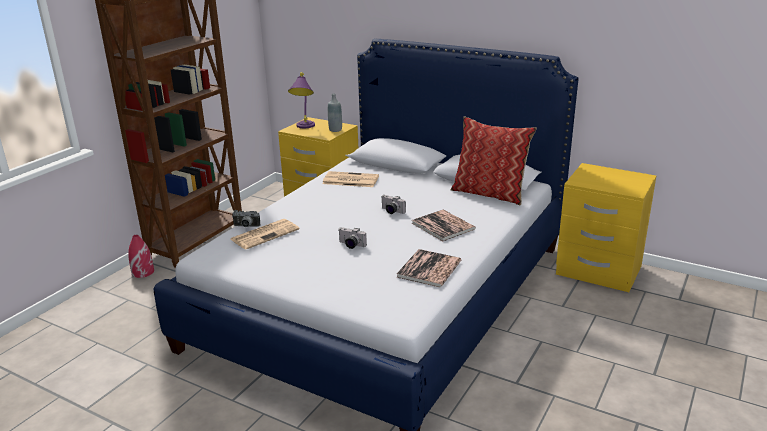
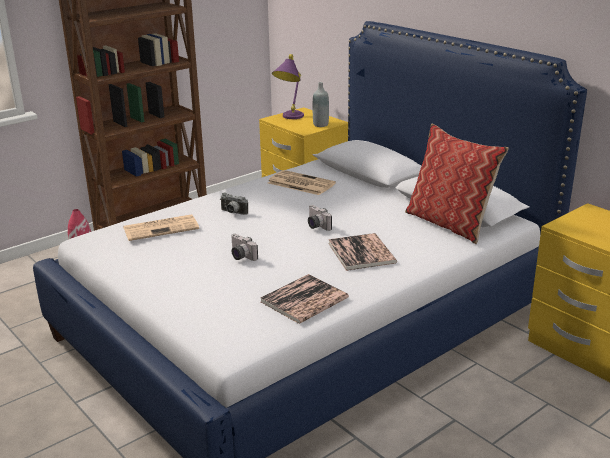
camera: 20 degrees right, 0 degrees up
camera [233,210,260,227] -> camera moved to [220,193,248,215]

